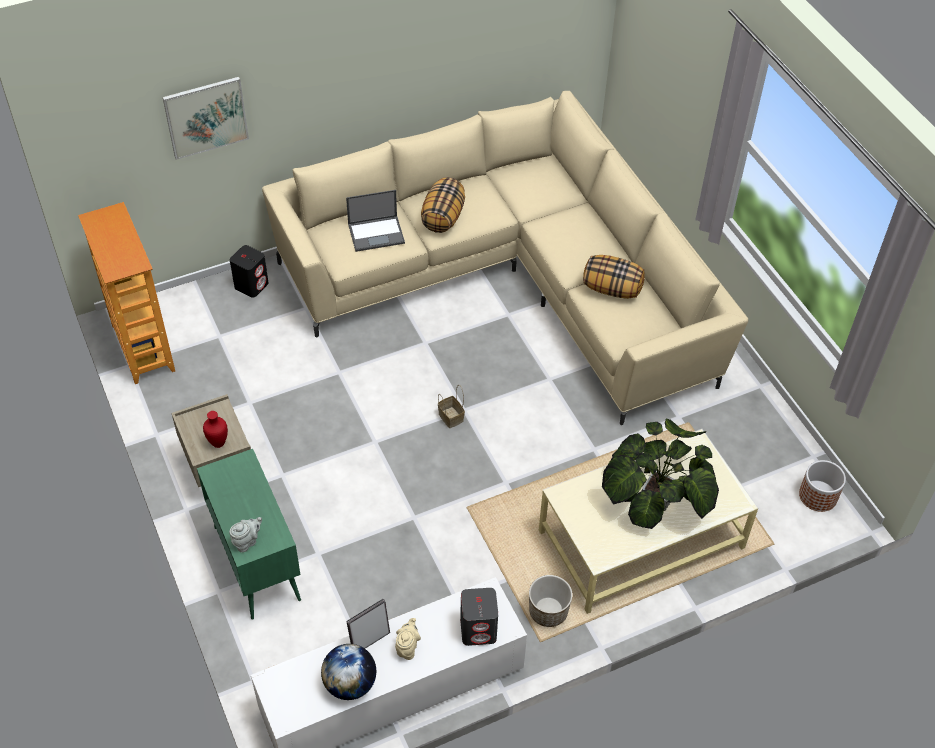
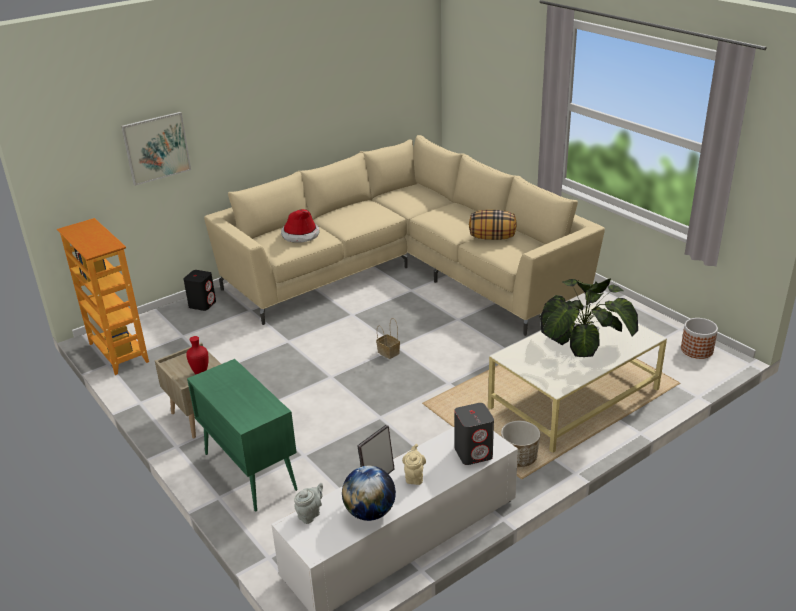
camera: 10 degrees left, 20 degrees down
grey teapot [229,517,262,552] -> grey teapot moved to [294,483,323,524]
laptop [346,190,405,252] -> hat [281,209,320,243]
pillow [421,178,465,233] -> none

